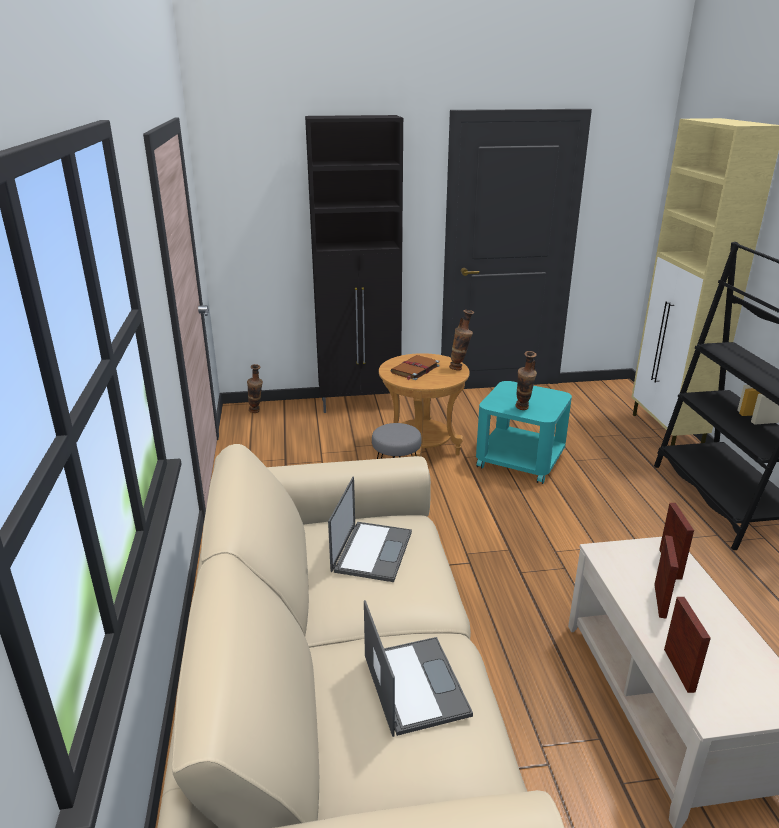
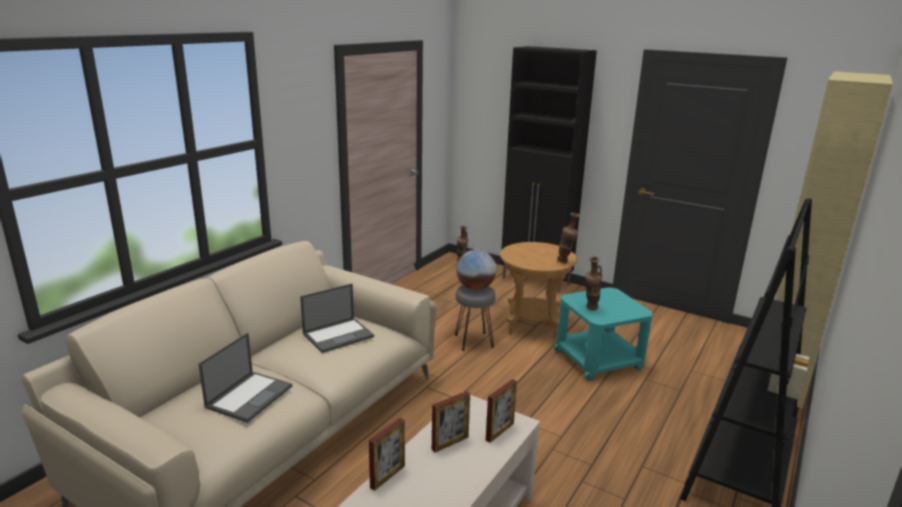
camera: 40 degrees right, 5 degrees down
brown book [391,355,440,380] -> none
none -> globe [456,250,497,290]

